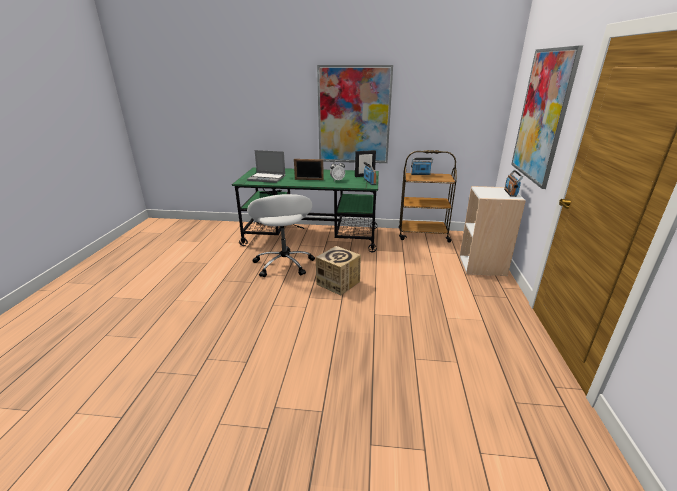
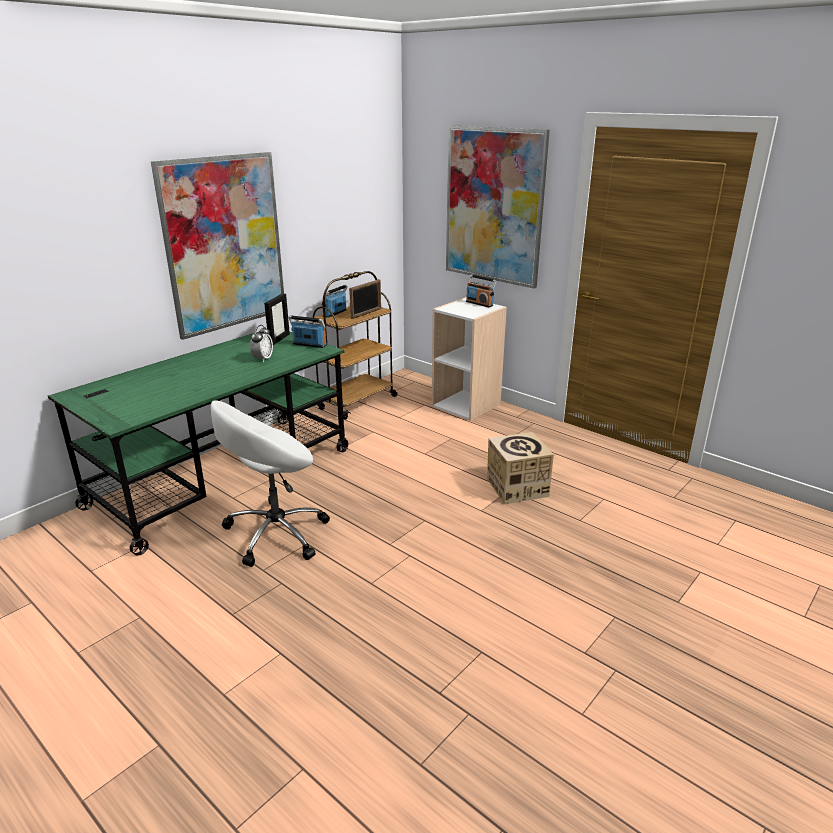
camera: 55 degrees left, 0 degrees up
laptop [247,150,286,183] -> none
white office chair [247,194,315,277] -> white office chair turned 120 degrees clockwise [211,400,330,567]
picture frame [294,159,324,180] -> picture frame moved to [349,279,381,319]
cardboard box [316,246,361,296] -> cardboard box moved to [487,432,554,504]

